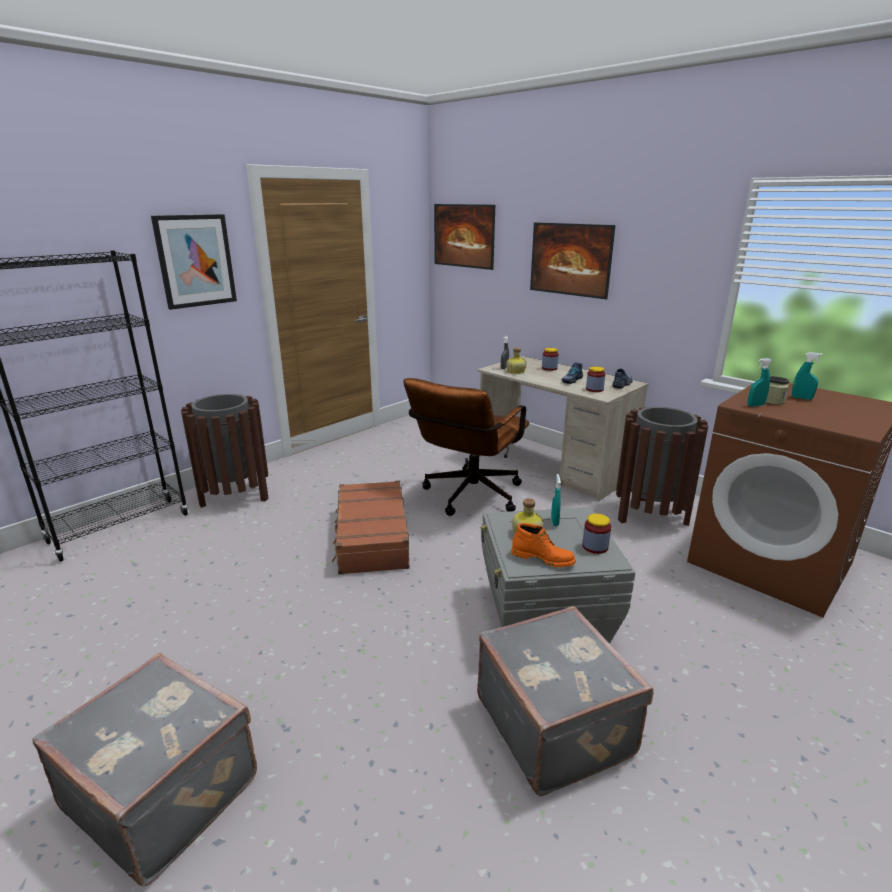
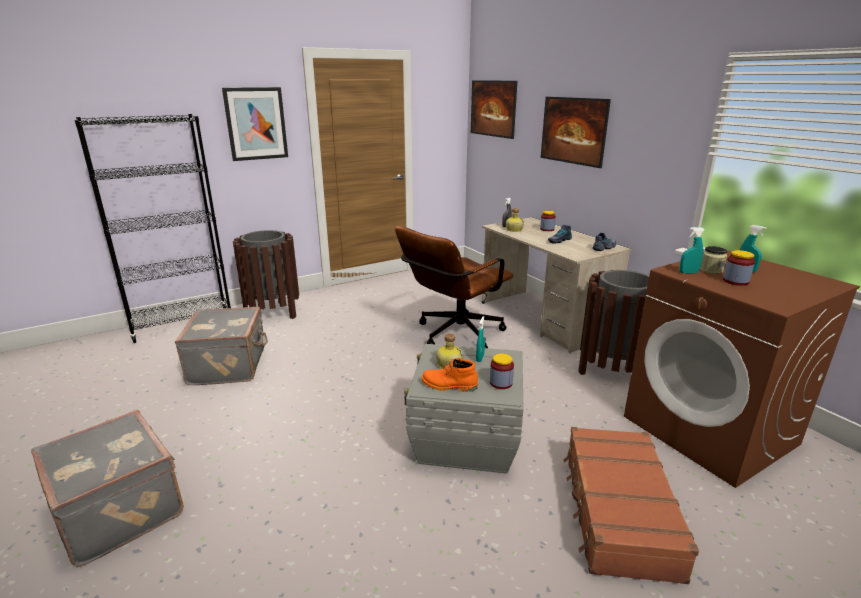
camera: 15 degrees right, 0 degrees up
brown suitcase [332,481,410,575] -> brown suitcase moved to [563,427,699,584]
grey suitcase [477,606,653,797] -> grey suitcase moved to [175,307,268,385]
orange boot [511,523,576,567] -> orange boot turned 150 degrees clockwise [421,358,478,392]
jar [586,366,605,392] -> jar moved to [723,250,755,286]

